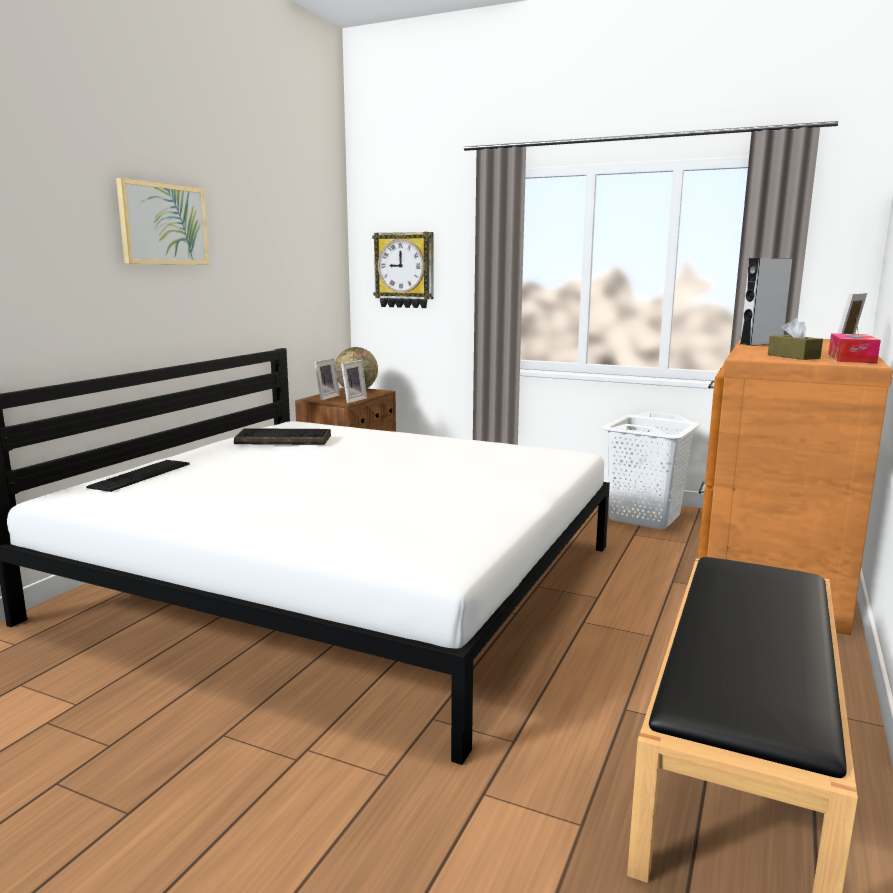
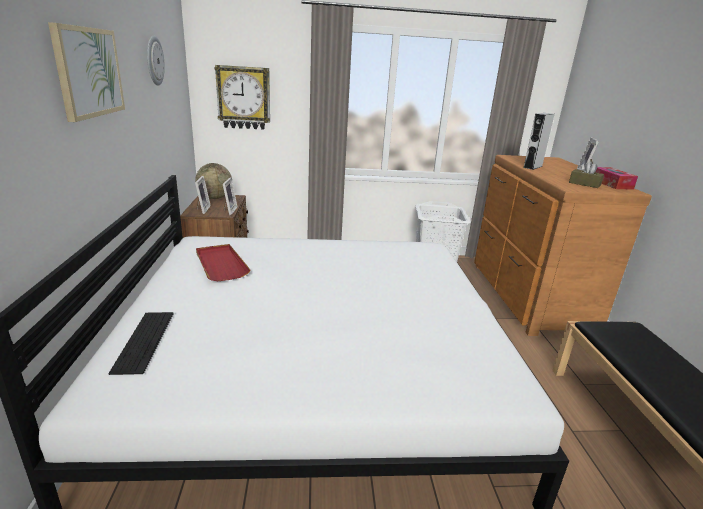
camera: 30 degrees left, 10 degrees up
keyboard [234,428,331,445] -> red tray [196,244,250,281]
none -> wall clock [147,36,165,86]

